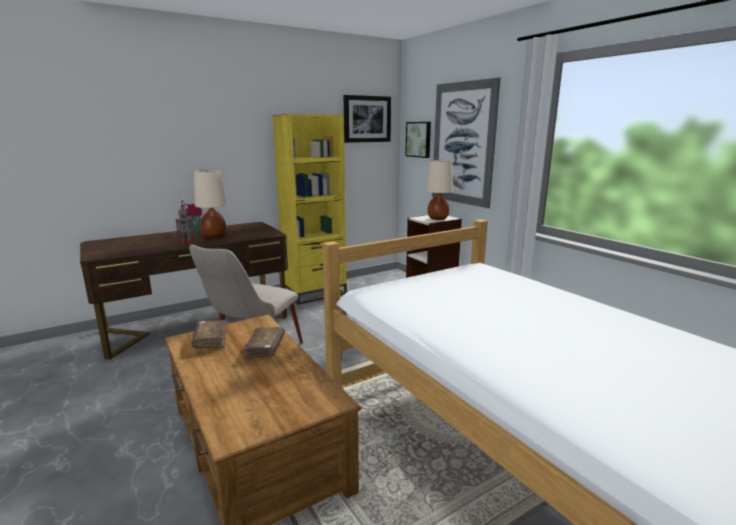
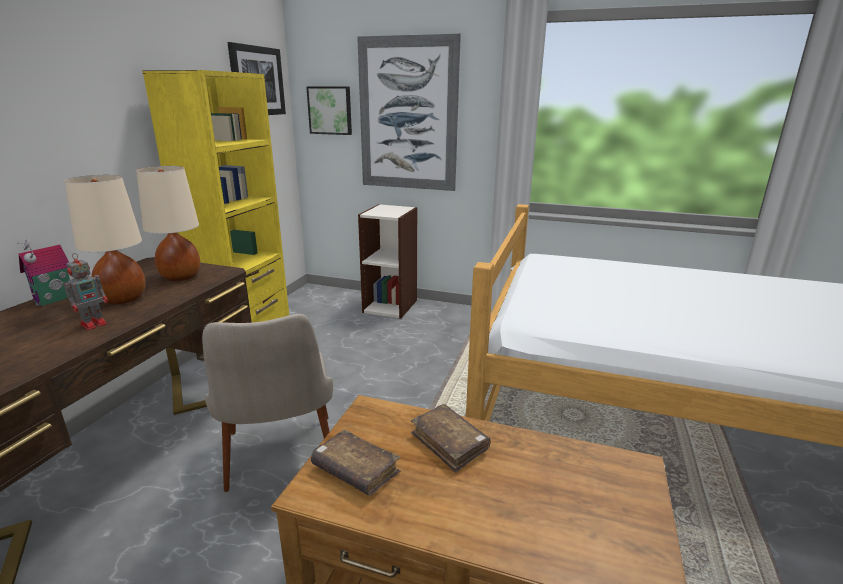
camera: 40 degrees left, 5 degrees up
beige table lamp [426,160,453,220] -> beige table lamp moved to [136,166,200,281]

